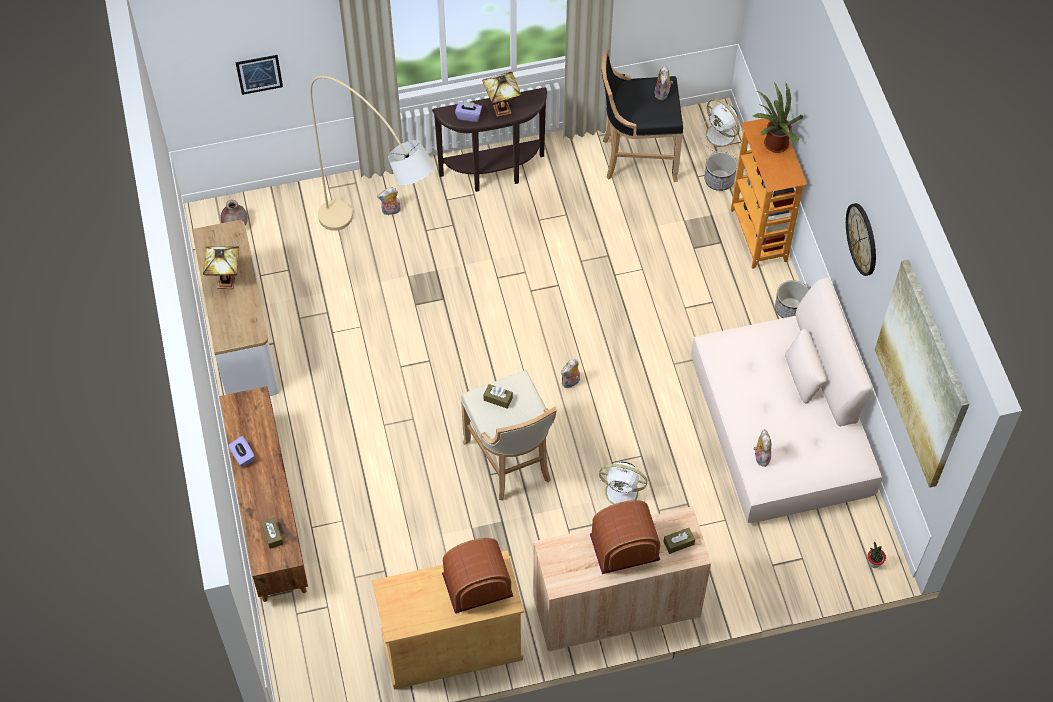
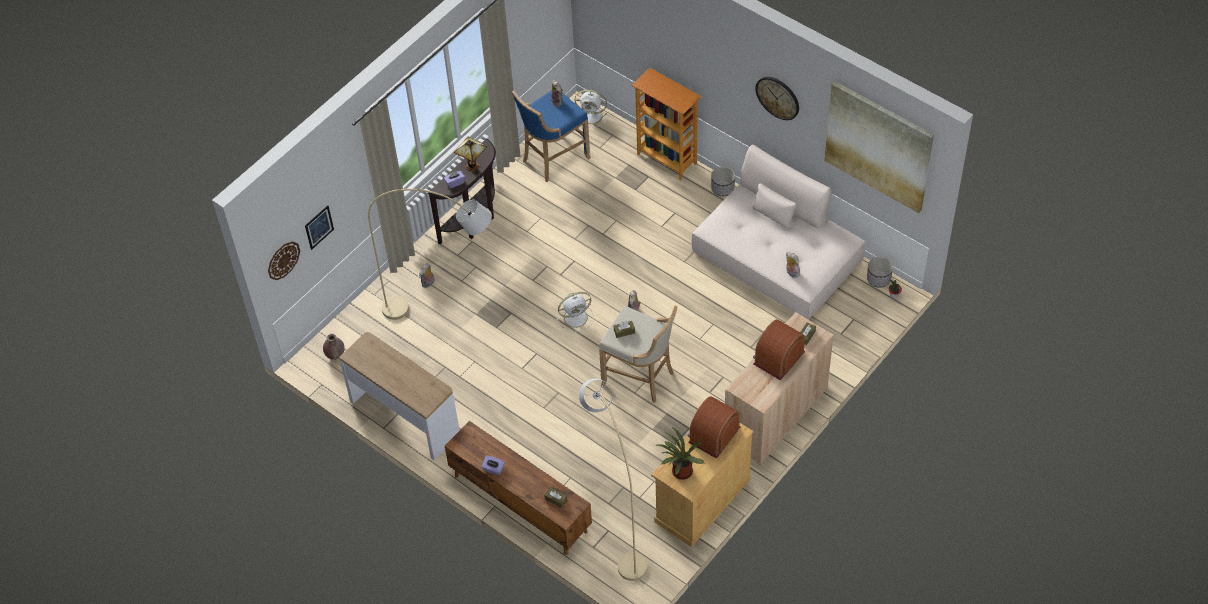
camera: 35 degrees left, 5 degrees down
table lamp [203,246,239,289] -> none
white fan [598,462,647,507] -> white fan moved to [556,292,594,332]
black stool [602,50,683,182] -> blue stool [512,90,591,182]
planter [705,152,737,191] -> planter moved to [867,257,893,288]
potted plant [753,82,803,153] -> potted plant moved to [655,427,705,480]
none -> wall clock [268,241,300,280]
none -> beige floor lamp [579,378,648,581]

